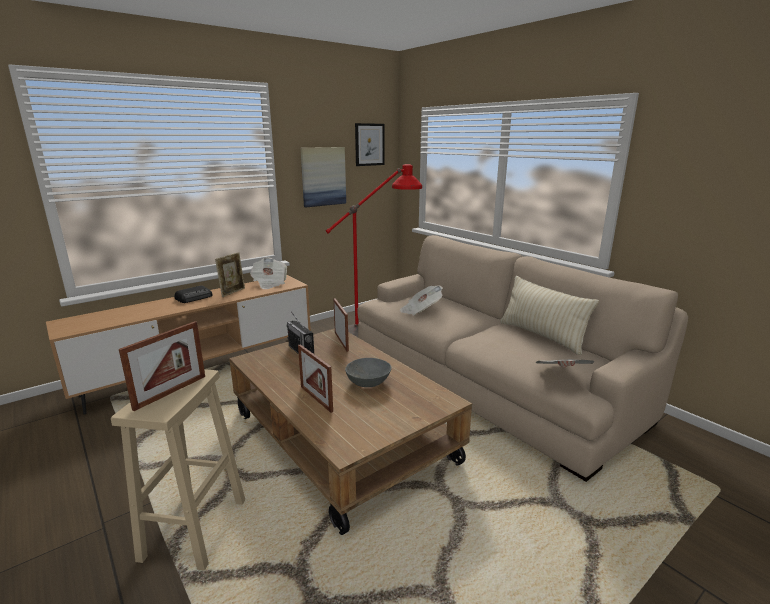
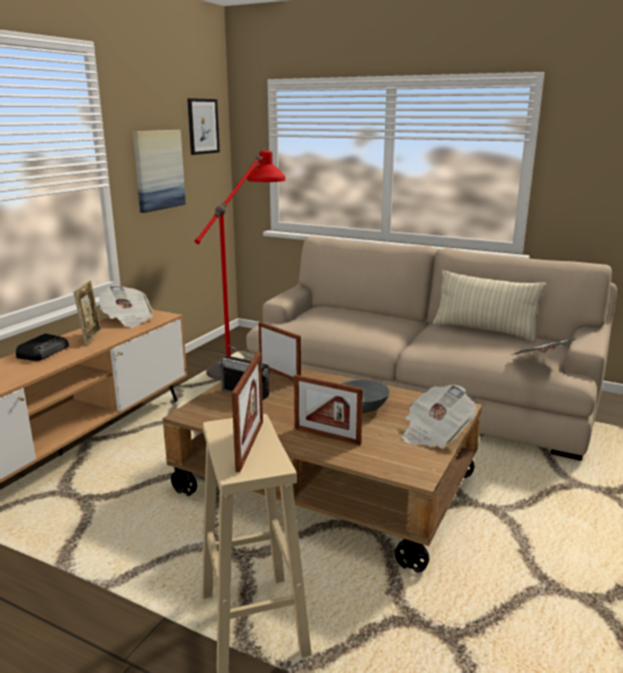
camera: 25 degrees left, 0 degrees up
newspaper [399,285,443,315] -> newspaper moved to [402,385,476,448]

